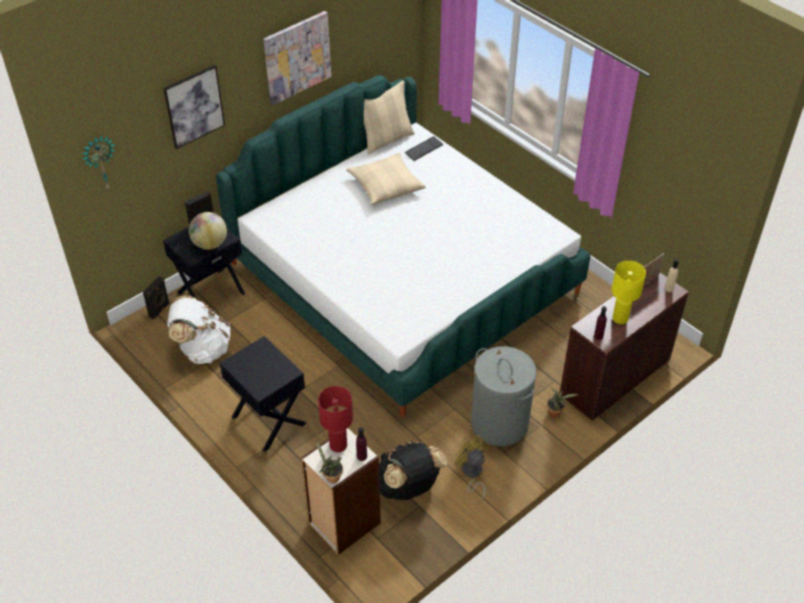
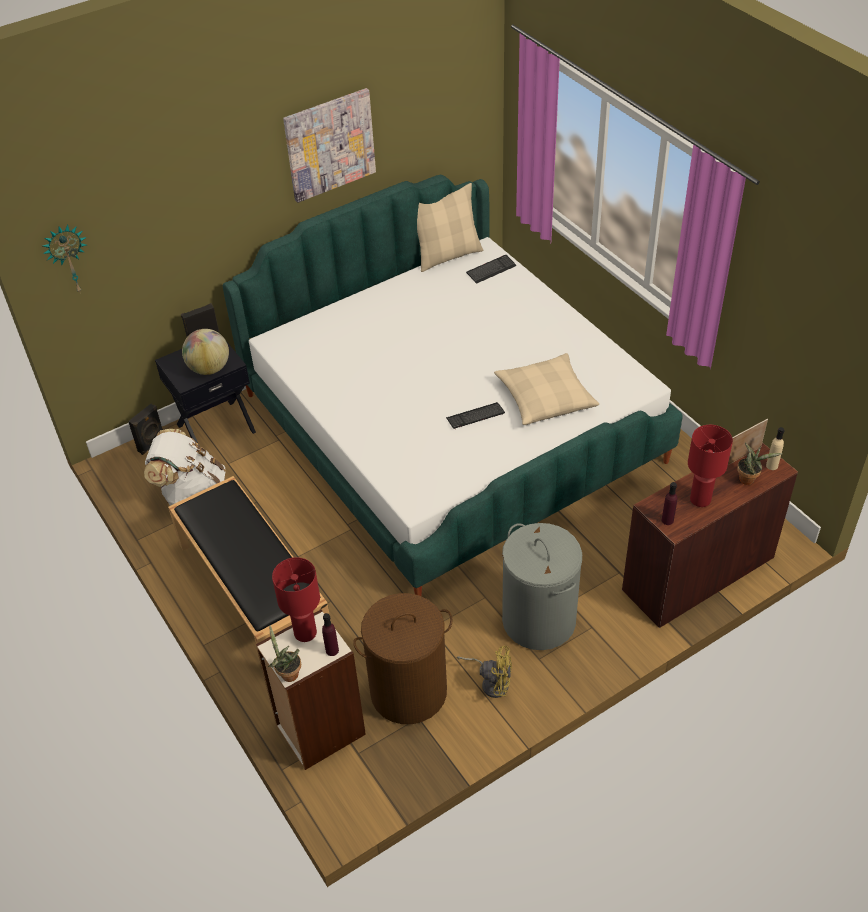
camera: 10 degrees right, 0 degrees up
picture [163,65,225,149] -> none
black nightstand [220,336,307,452] -> black bench [168,476,331,644]
beige pillow [346,153,426,205] -> beige pillow moved to [494,353,599,425]
black backpack [379,441,447,500] -> brown laundry basket [353,593,453,724]
yellow fan [455,435,485,501] -> yellow fan turned 135 degrees clockwise [456,645,512,698]
potted plant [547,387,579,417] -> potted plant moved to [737,443,782,485]
yellow table lamp [612,261,646,324] -> red table lamp [688,425,733,507]
none -> keyboard [446,402,505,429]

